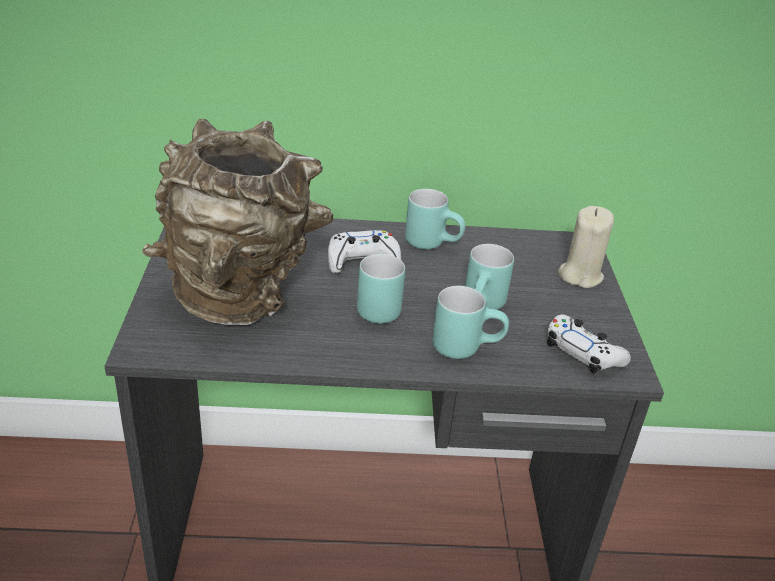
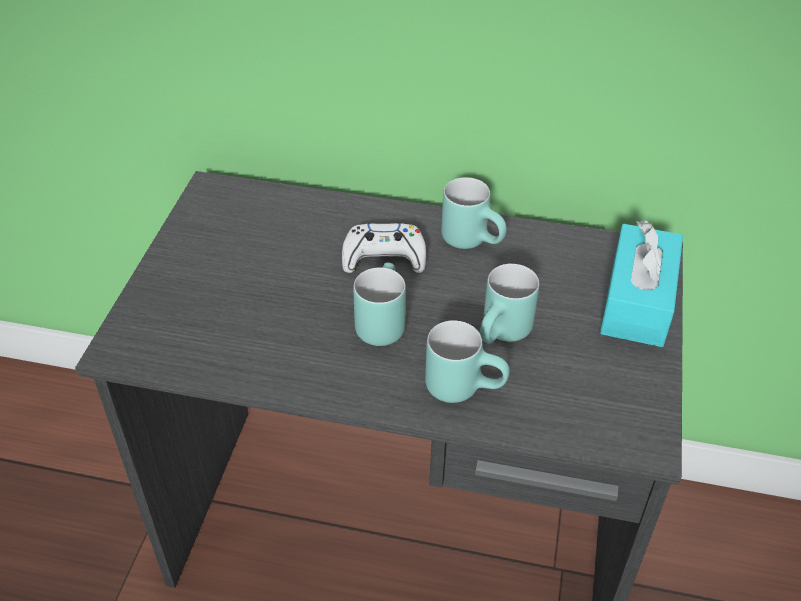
camera: 15 degrees right, 10 degrees up
brown vase [142,119,333,325] -> none
white game controller [547,314,631,374] -> none
beige candle [558,206,614,288] -> turquoise tissue box [600,220,683,347]

